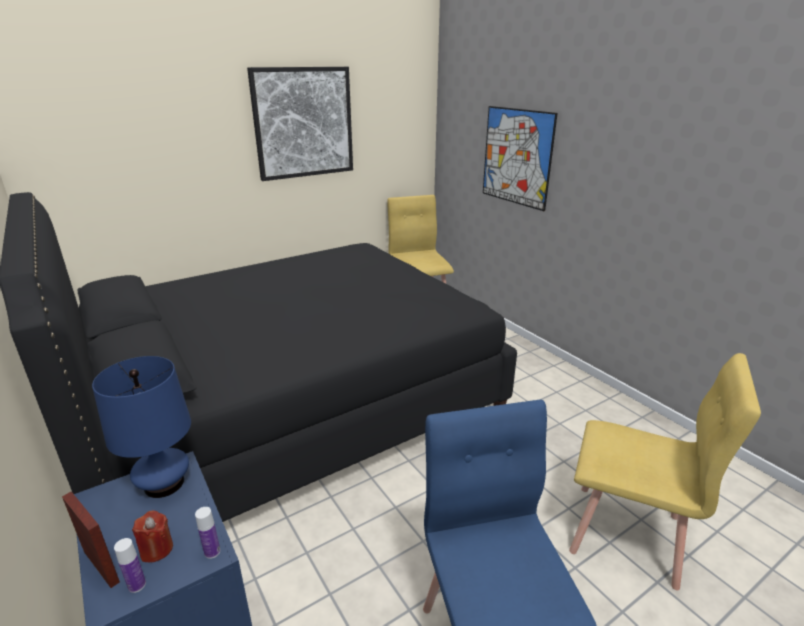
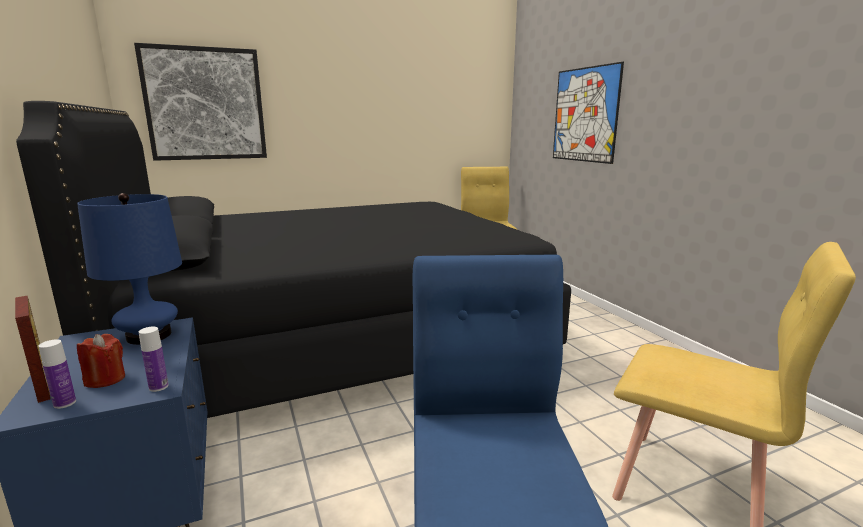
camera: 10 degrees right, 10 degrees down
picture [247,67,353,181] -> picture moved to [134,43,267,161]

